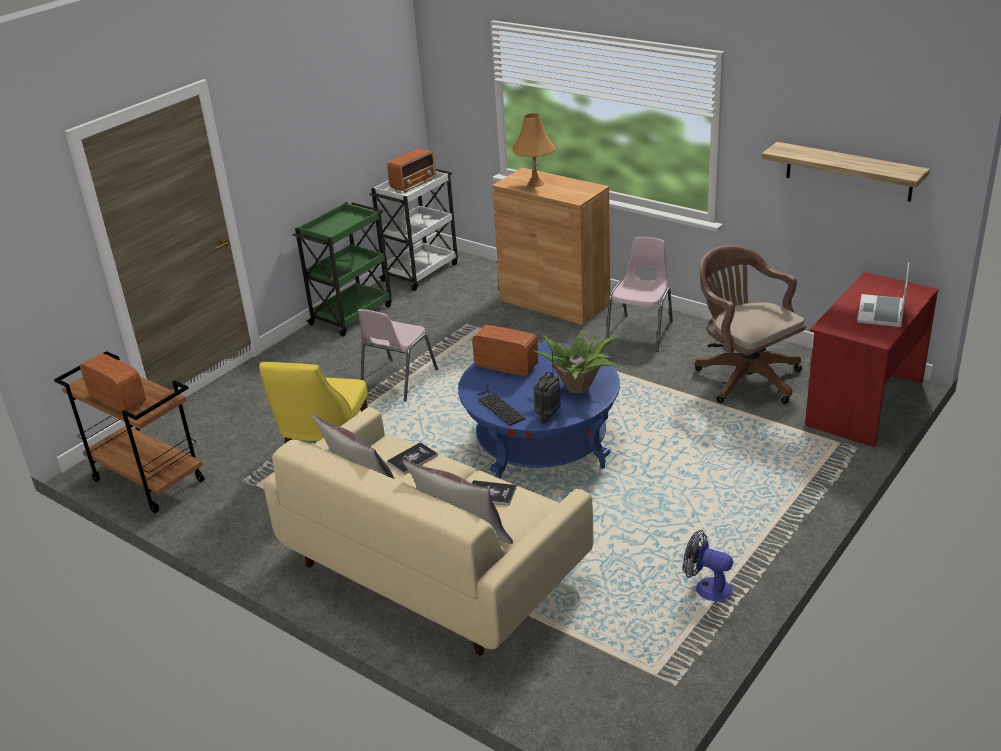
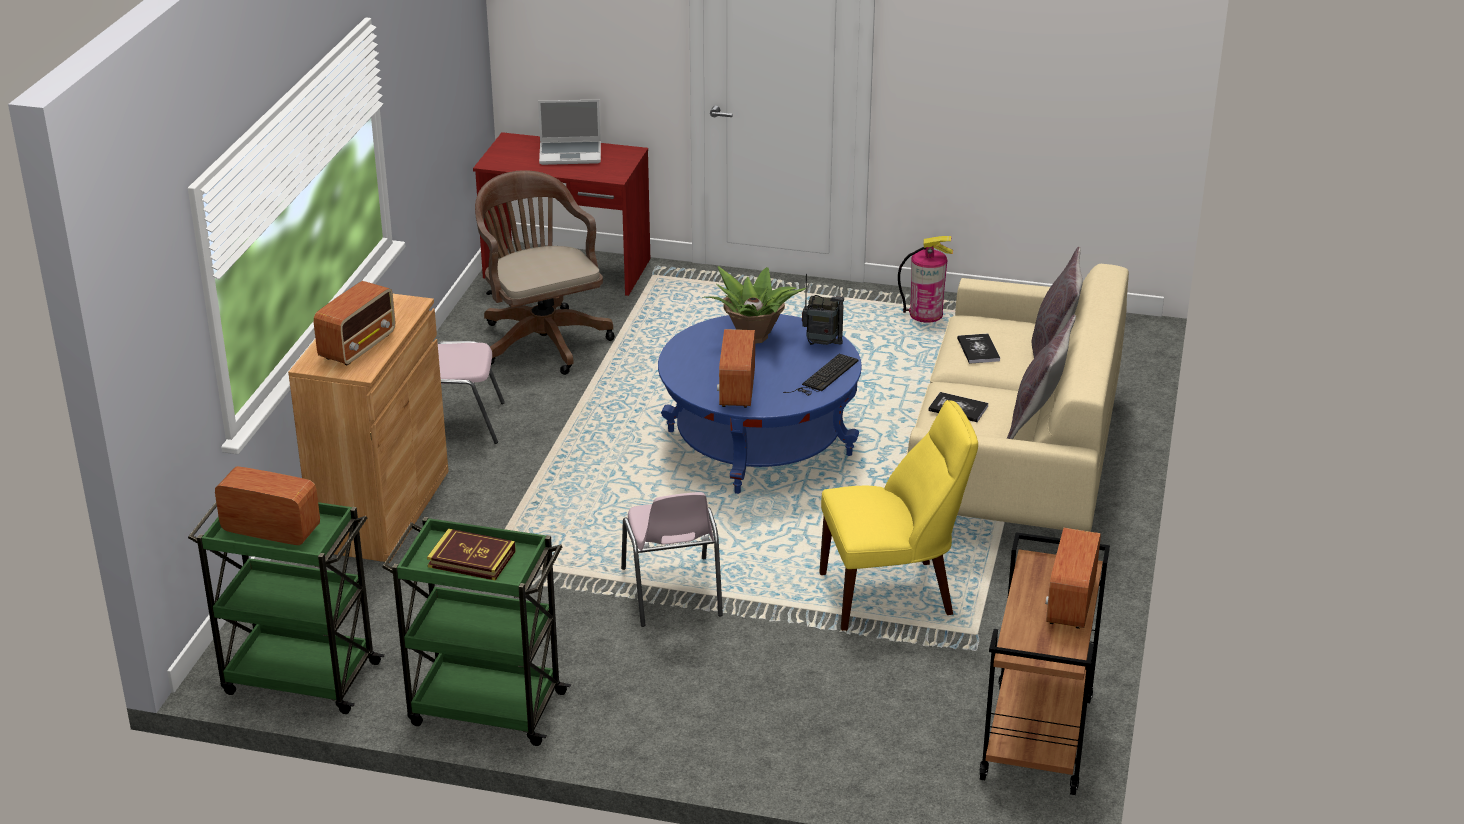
camera: 115 degrees left, 0 degrees up
pink chair [357,309,438,402] -> pink chair turned 75 degrees clockwise [621,492,723,627]
white cart [369,169,458,291] -> green cart [188,502,385,714]
orange table lamp [512,113,556,187] -> radio [314,281,395,366]
fan [683,530,733,602] -> fire extinguisher [898,236,953,323]
brown office chair [695,245,806,404] -> brown office chair turned 120 degrees clockwise [475,170,615,375]
shelf [761,142,930,202] -> none
none -> book [427,529,516,581]

